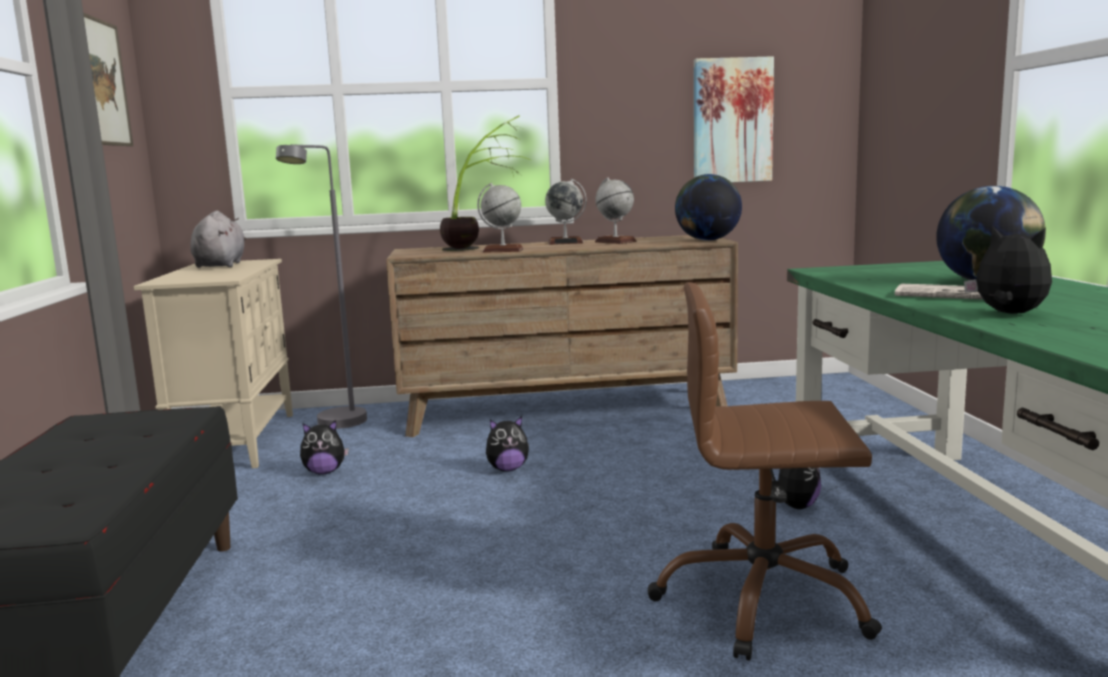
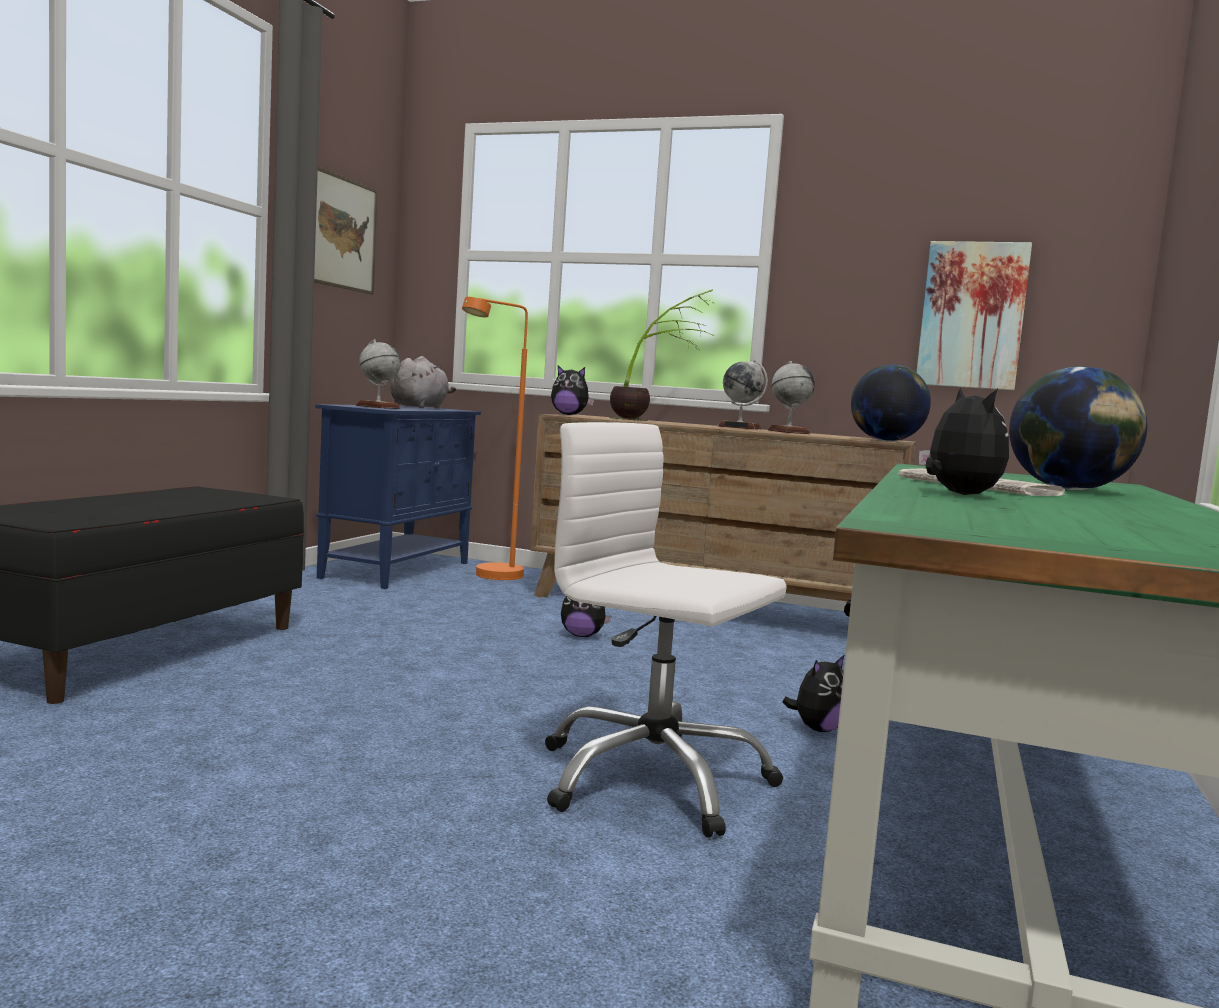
camera: 25 degrees right, 5 degrees down
beige cabinet [134,259,293,469] -> blue cabinet [315,404,481,589]
grey floor lamp [276,144,367,429] -> orange floor lamp [462,297,528,580]
plush toy [300,420,349,475] -> plush toy moved to [551,365,594,415]
globe [477,183,524,253] -> globe moved to [356,340,401,409]
brown office chair [648,282,882,661] -> white office chair [545,422,787,838]

